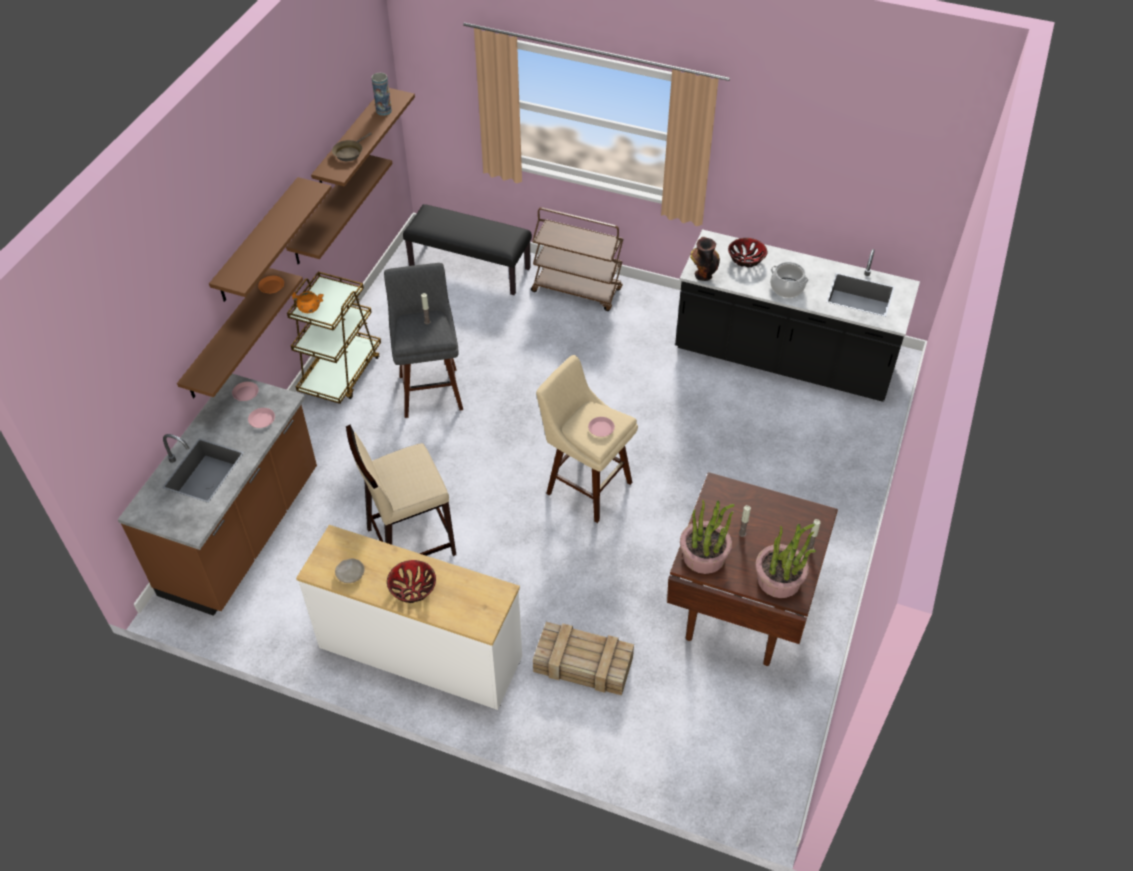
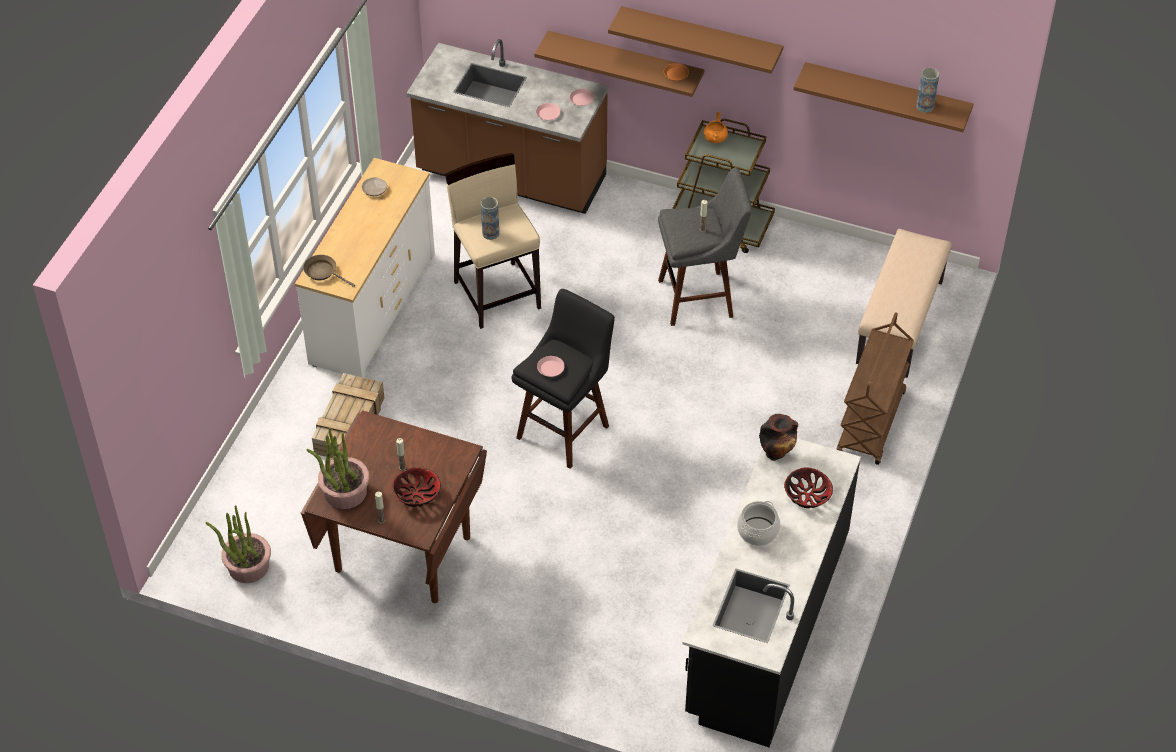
camera: 90 degrees right, 0 degrees up
brown shelf [286,155,392,265] -> none
brown frying pan [332,132,372,161] -> brown frying pan moved to [303,255,355,287]
bowl [387,560,436,603] -> bowl moved to [393,467,441,507]
black bench [403,204,532,295] -> beige bench [856,229,952,378]
beige stool [536,355,638,523] -> black stool [512,289,615,469]
potted plant [680,500,735,574] -> potted plant moved to [205,505,271,583]
none -> vase [481,197,499,240]

